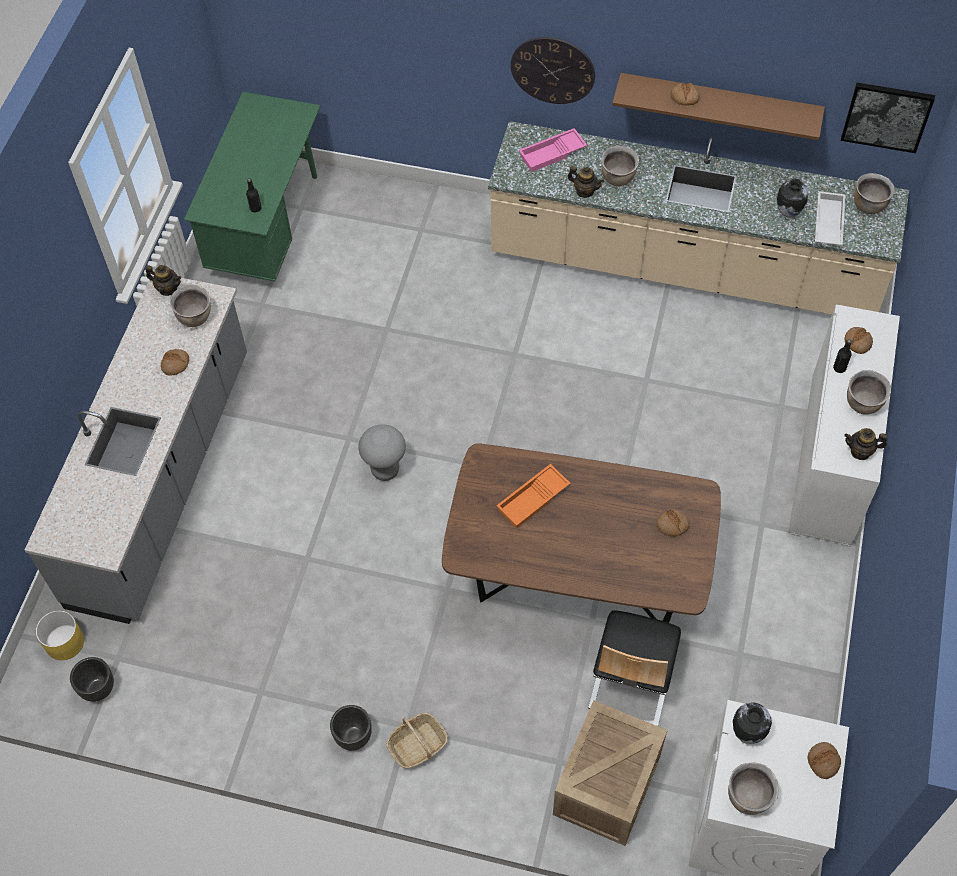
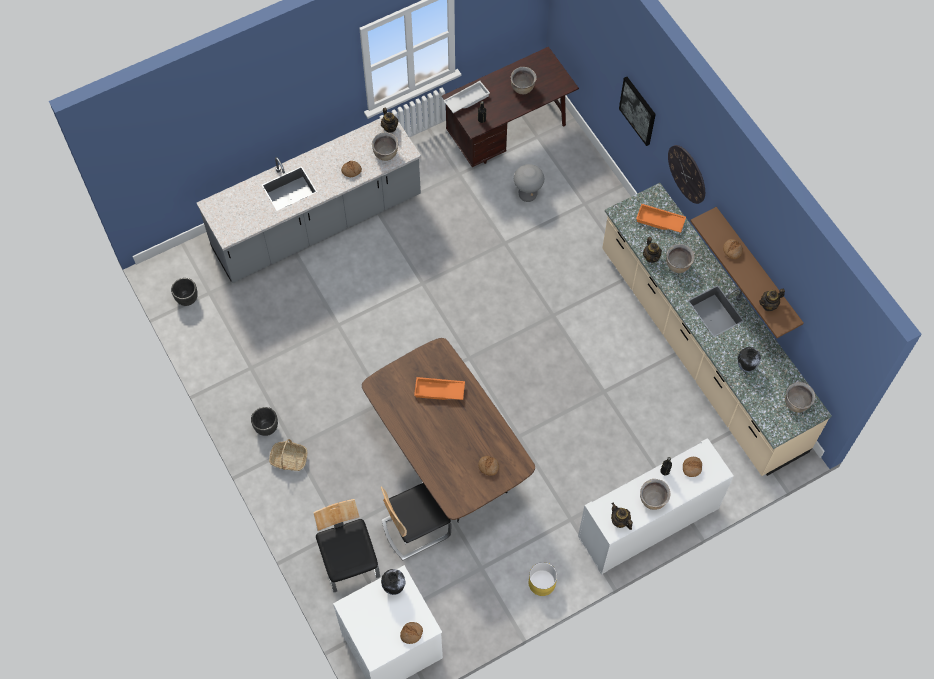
camera: 45 degrees right, 5 degrees up
yellow planter [36,610,84,660] -> yellow planter moved to [529,562,557,596]
green desk [184,92,321,282] -> brown desk [442,47,579,167]
grey stool [358,424,406,481] -> grey stool moved to [514,164,544,202]
pink tray [519,128,587,172] -> orange tray [636,204,686,233]
crate [553,700,667,846] -> chair [313,499,380,592]
brown cooking pot [728,762,779,815] -> brown cooking pot moved to [511,67,537,94]
white tray [815,191,846,245] -> white tray moved to [443,81,490,113]
picture [841,83,935,153] -> picture moved to [619,77,656,146]
none -> teapot [759,289,785,311]

